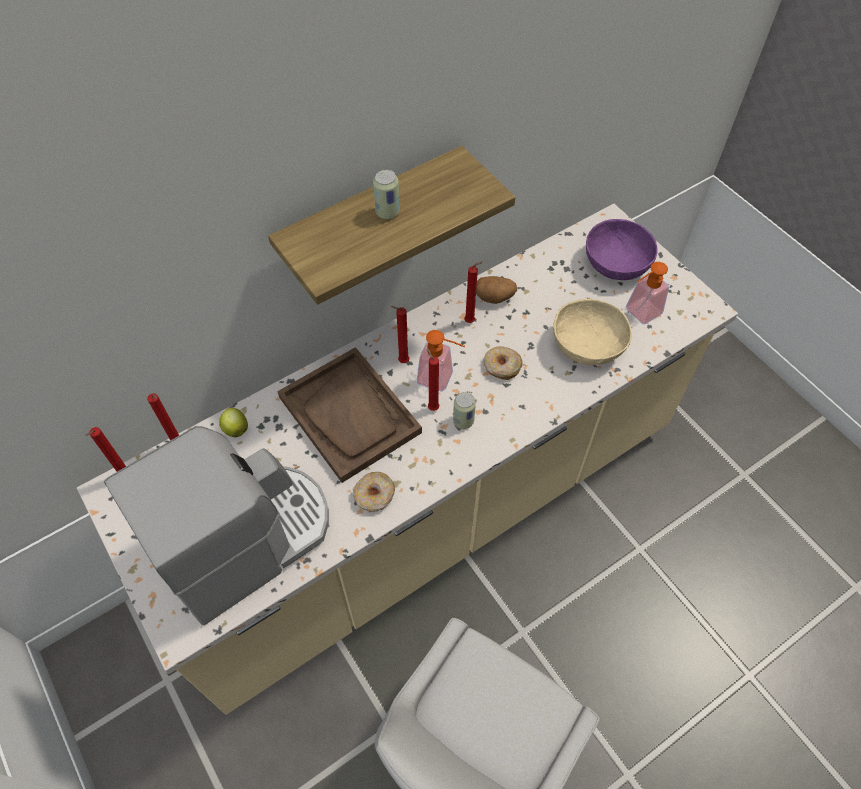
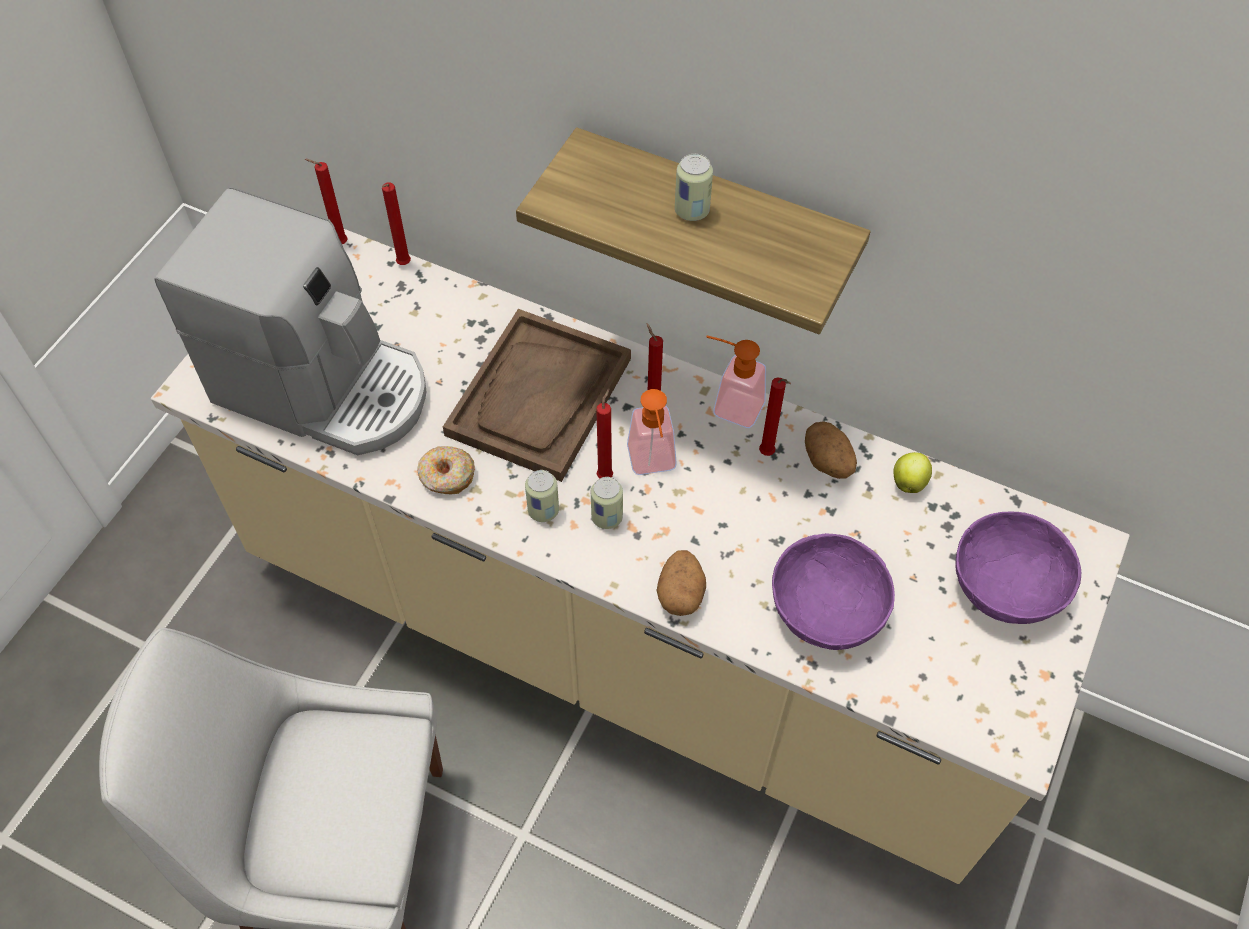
camera: 60 degrees right, 0 degrees up
apple [219,408,248,437] -> apple moved to [893,452,932,493]
donut [484,346,523,380] -> none
beige bowl [553,299,632,365] -> purple bowl [772,533,895,650]
soap dispenser [626,262,669,324] -> soap dispenser moved to [706,336,766,428]
none -> can [525,470,559,522]
none -> potato [657,550,706,616]

